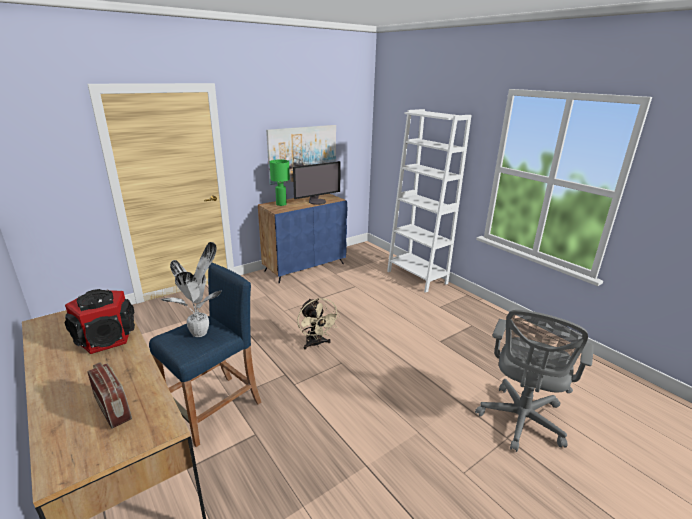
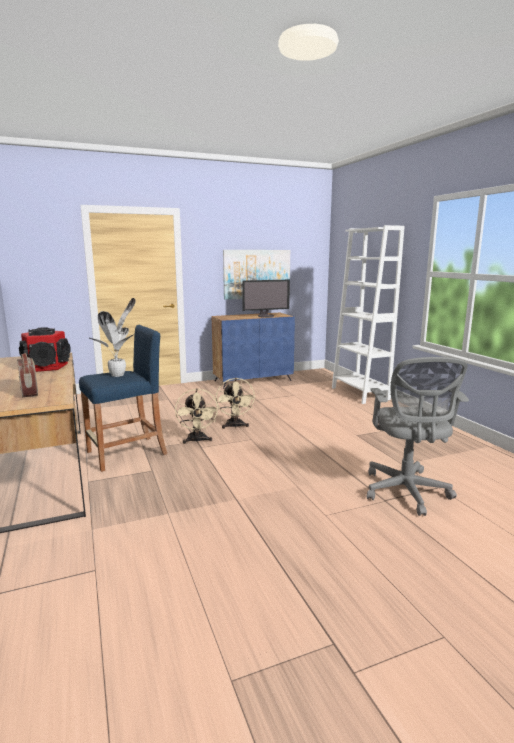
camera: 15 degrees right, 10 degrees down
green table lamp [270,159,290,206] -> none
grey office chair [475,310,593,452] -> grey office chair turned 45 degrees counterclockwise [367,357,469,516]
none -> beige fan [175,388,219,444]

